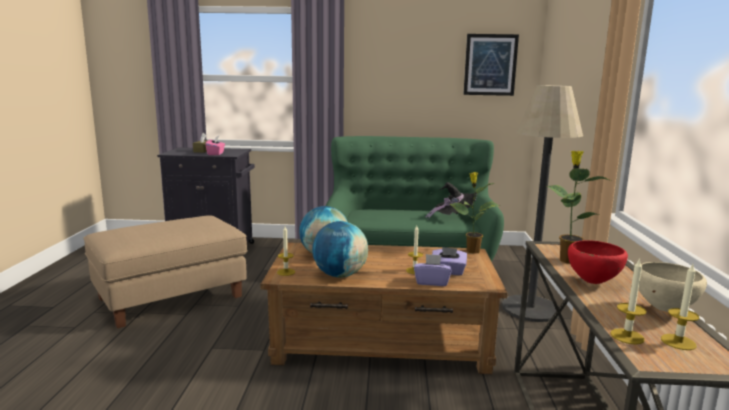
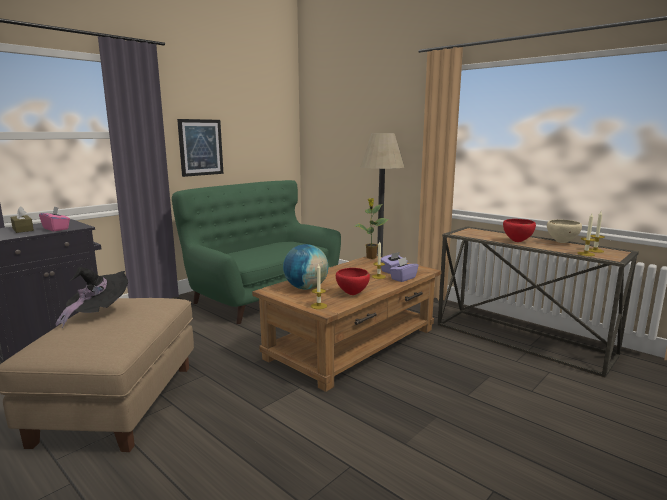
camera: 50 degrees left, 0 degrees up
globe [312,221,368,277] -> red bowl [336,268,370,295]
black hat [426,182,477,218] -> black hat moved to [55,267,128,328]
picture [463,34,519,96] -> picture moved to [177,119,223,177]
potted plant [547,151,611,264] -> none

